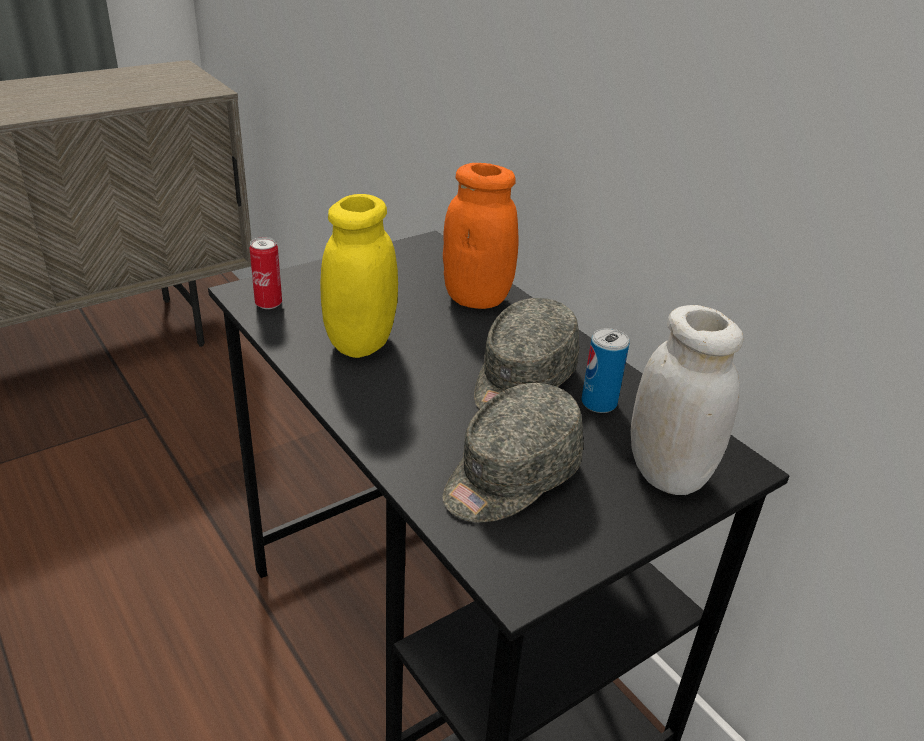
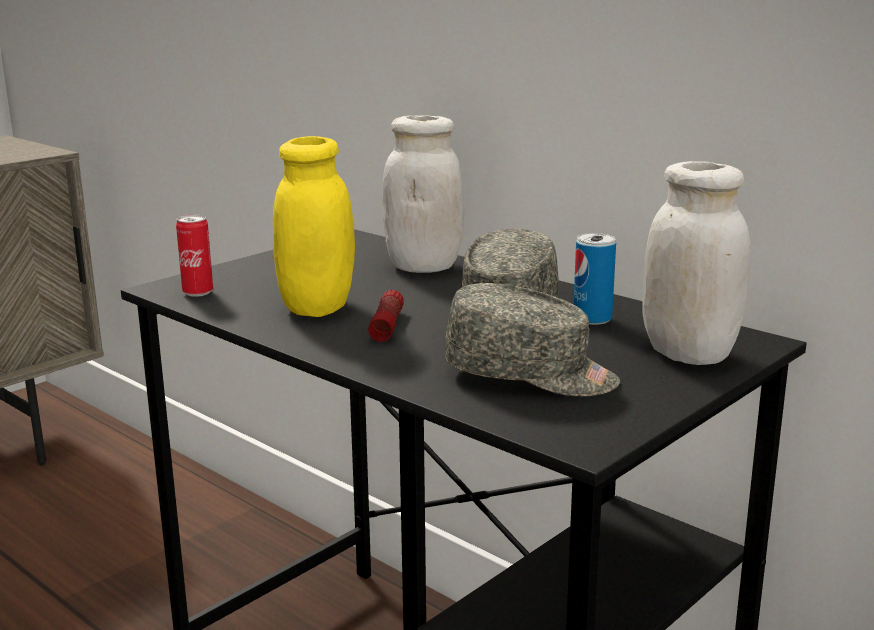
camera: 10 degrees left, 15 degrees down
grey cap [442,383,584,522] -> grey cap turned 105 degrees counterclockwise [444,283,620,397]
orange jar [443,163,519,309] -> white jar [382,115,464,273]
none -> flashlight [368,290,404,342]

